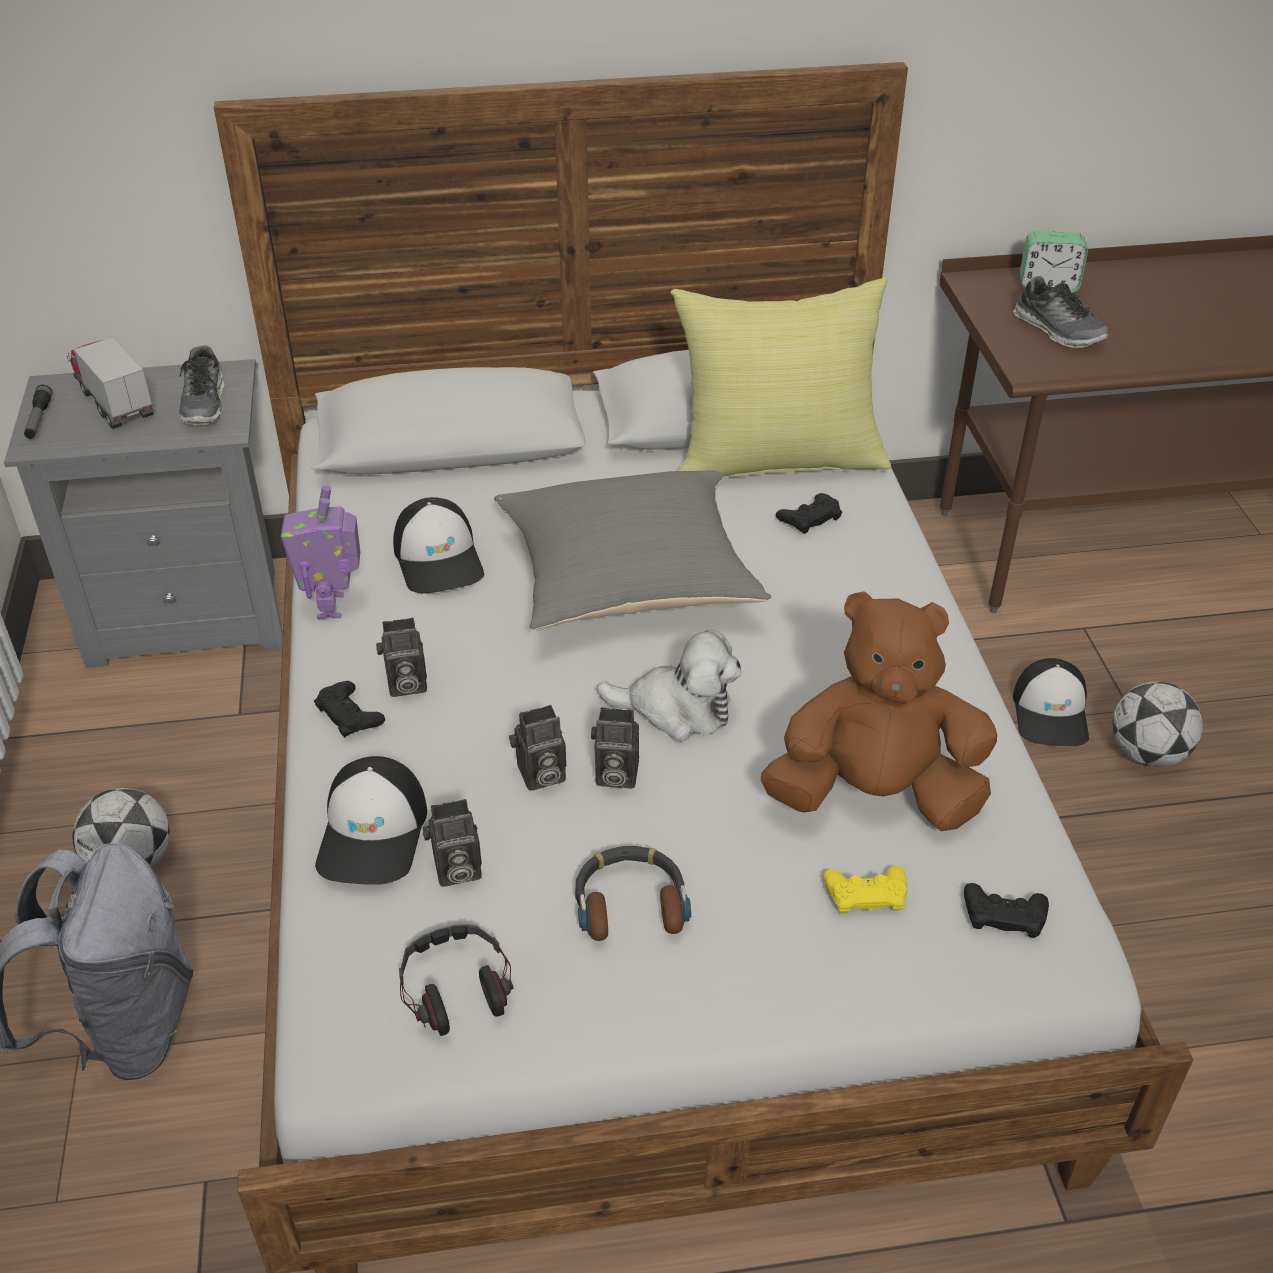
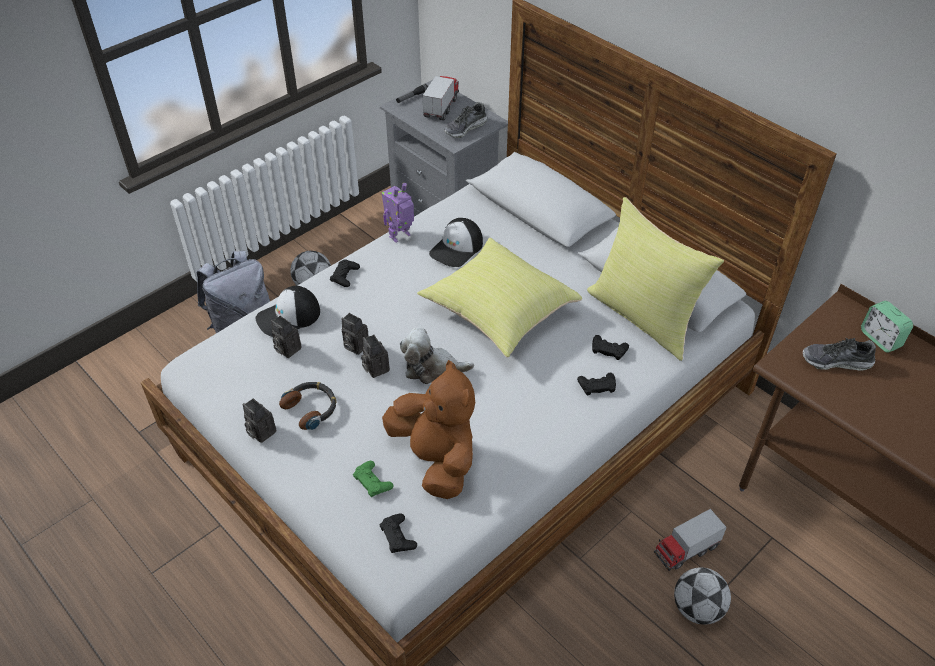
camera: 55 degrees right, 5 degrees up
camera [376,618,427,697] -> camera moved to [243,398,276,443]
headphones [399,924,514,1036] -> none
grey pillow [494,471,771,630] -> yellow pillow [417,238,582,357]
plush toy [597,630,741,741] -> plush toy turned 120 degrees clockwise [400,328,474,384]
yellow game controller [823,866,907,914] -> green game controller [353,461,393,497]
shoe [1013,276,1109,348] -> shoe turned 75 degrees clockwise [803,338,876,371]
cap [1013,658,1089,746] -> toy truck [654,509,727,571]
none -> black game controller [577,373,616,395]

